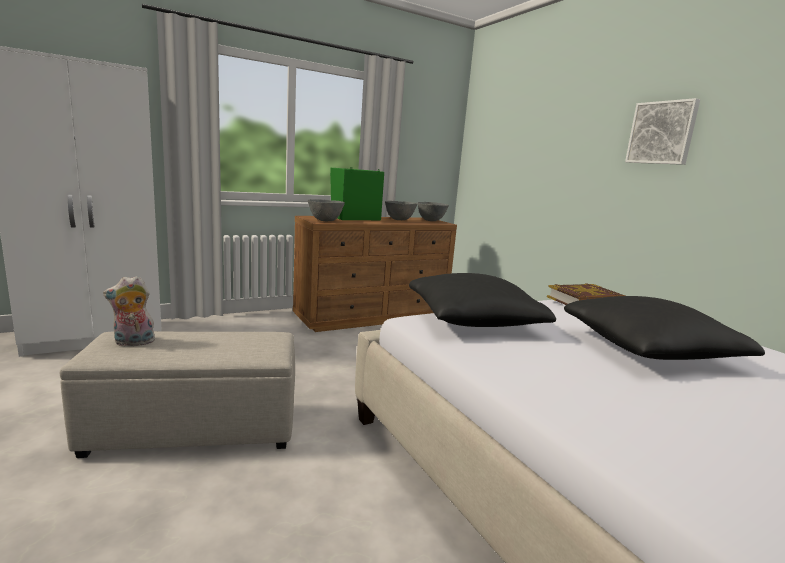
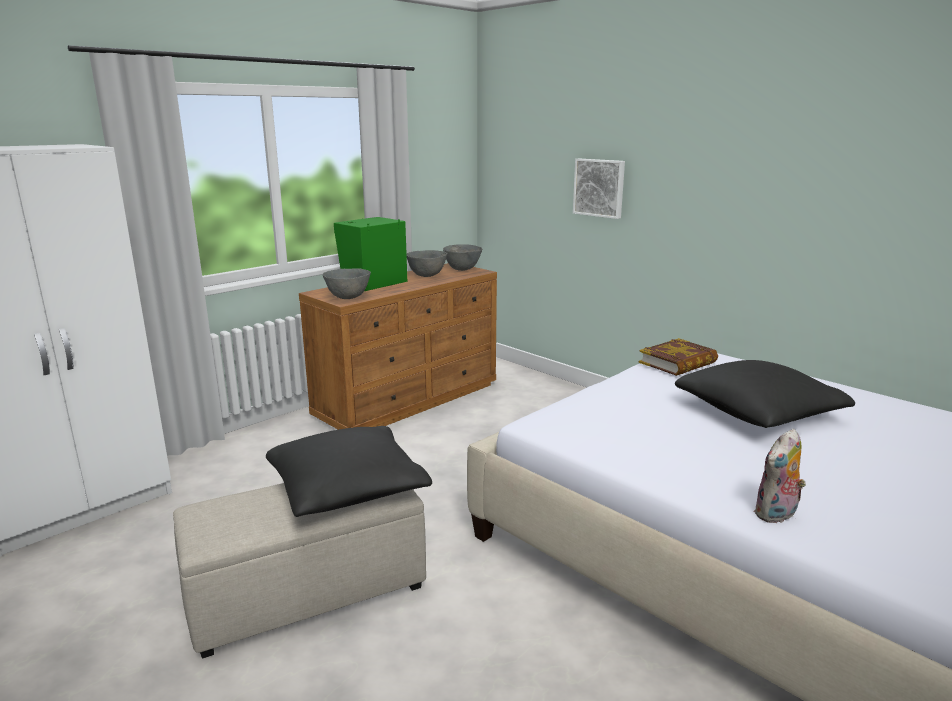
camera: 15 degrees left, 5 degrees up
plush toy [103,276,155,346] -> plush toy moved to [754,429,806,523]
black pillow [409,273,556,327] -> black pillow moved to [266,426,432,517]
picture [625,98,700,165] -> picture moved to [573,159,625,219]

